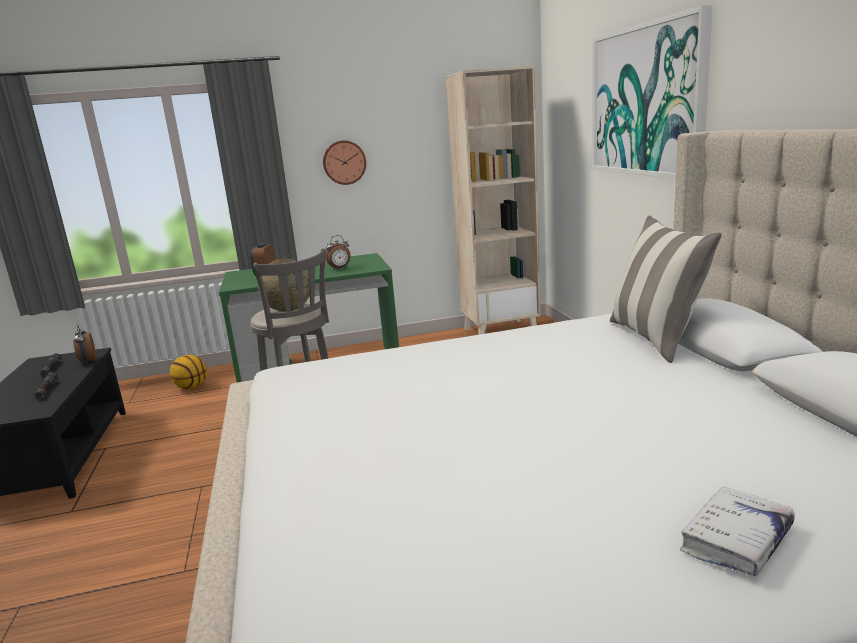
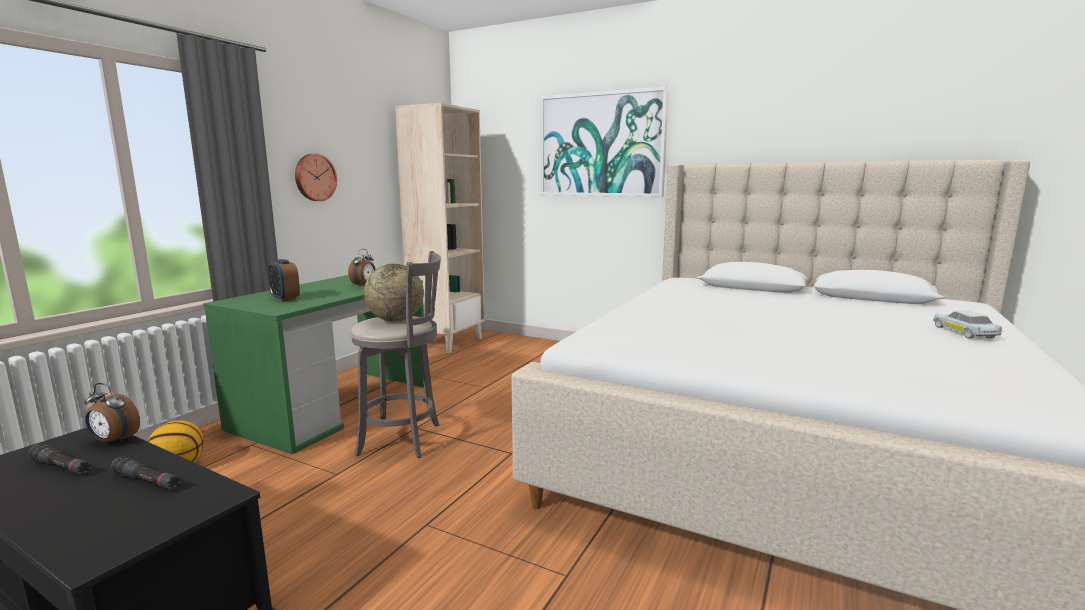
camera: 50 degrees left, 5 degrees down
pillow [610,215,722,363] -> none
white book [680,486,795,576] -> white toy car [933,310,1002,338]

